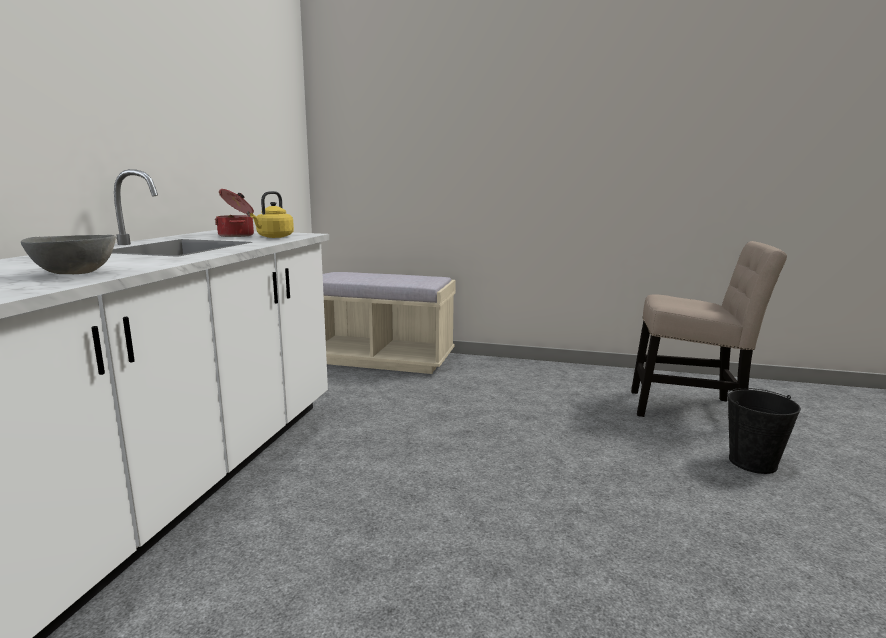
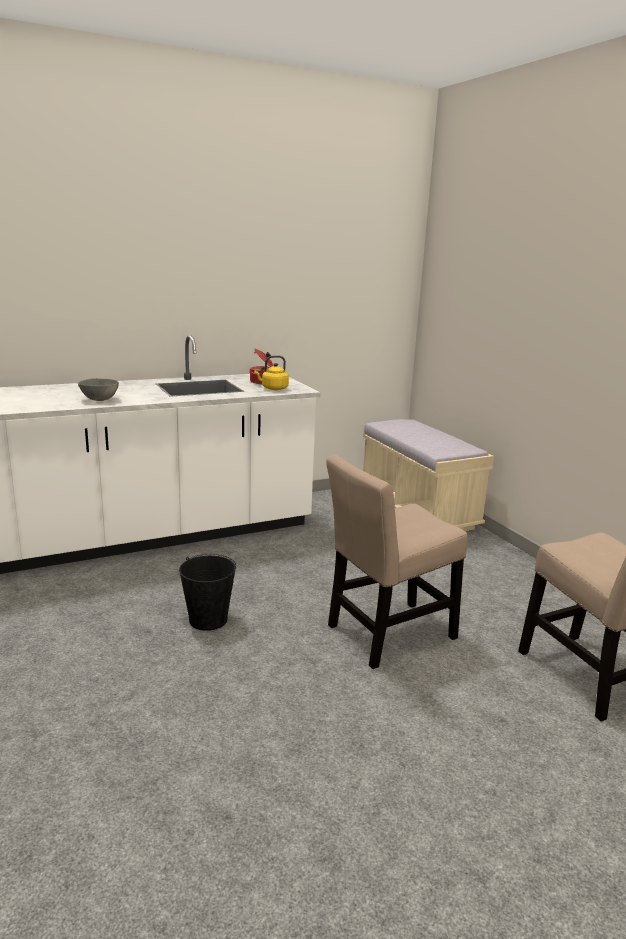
camera: 50 degrees right, 5 degrees up
black bucket [727,388,801,474] -> black bucket moved to [179,554,236,631]
none -> beige chair [326,455,468,669]

